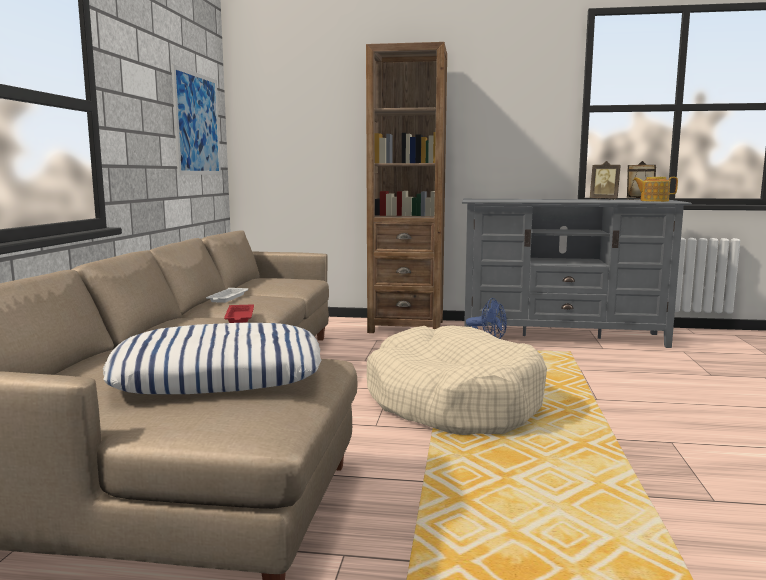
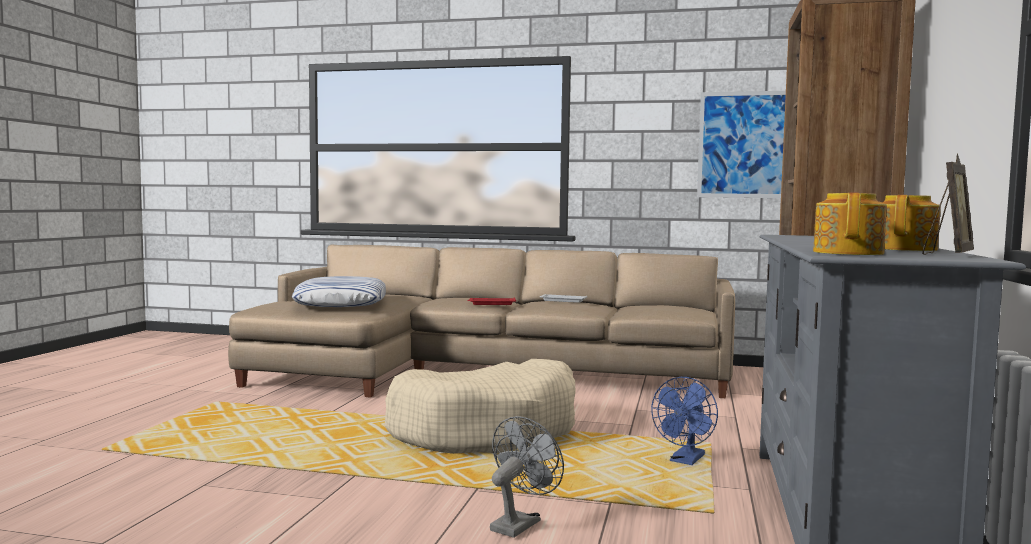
camera: 95 degrees right, 5 degrees down
picture frame [590,161,621,200] -> teapot [881,195,941,251]
none -> grey fan [490,416,564,538]

